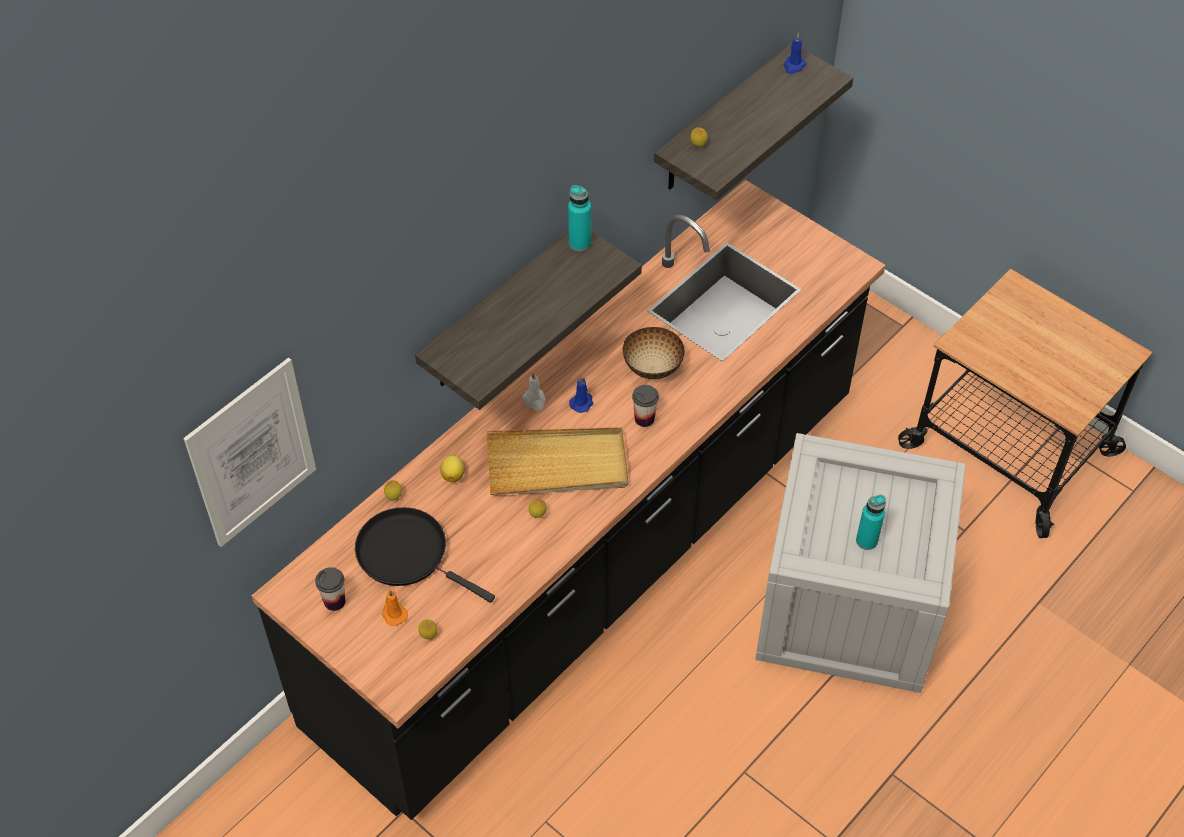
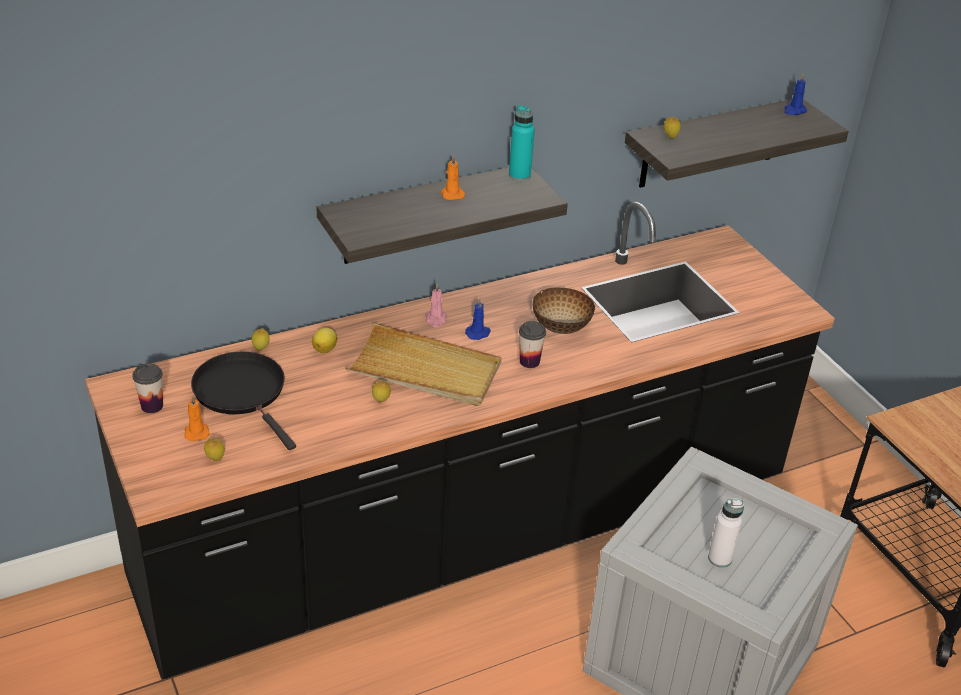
camera: 20 degrees right, 15 degrees down
picture [183,357,316,547] -> none
white candle [522,372,546,411] -> pink candle [425,283,447,327]
turquoise bottle [856,495,886,550] -> white bottle [708,499,744,568]
none -> orange candle [441,155,465,200]

